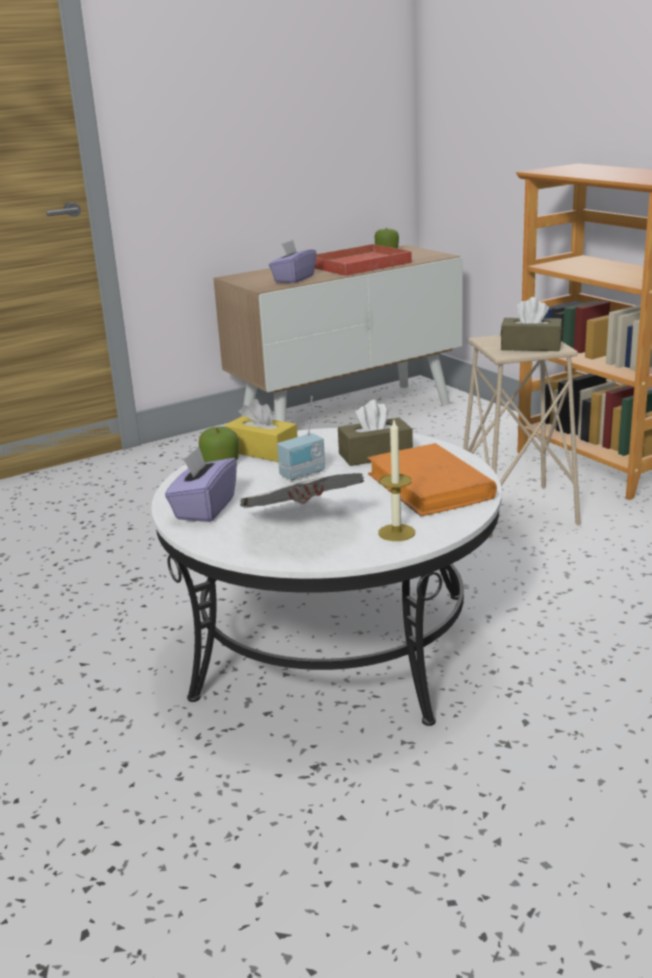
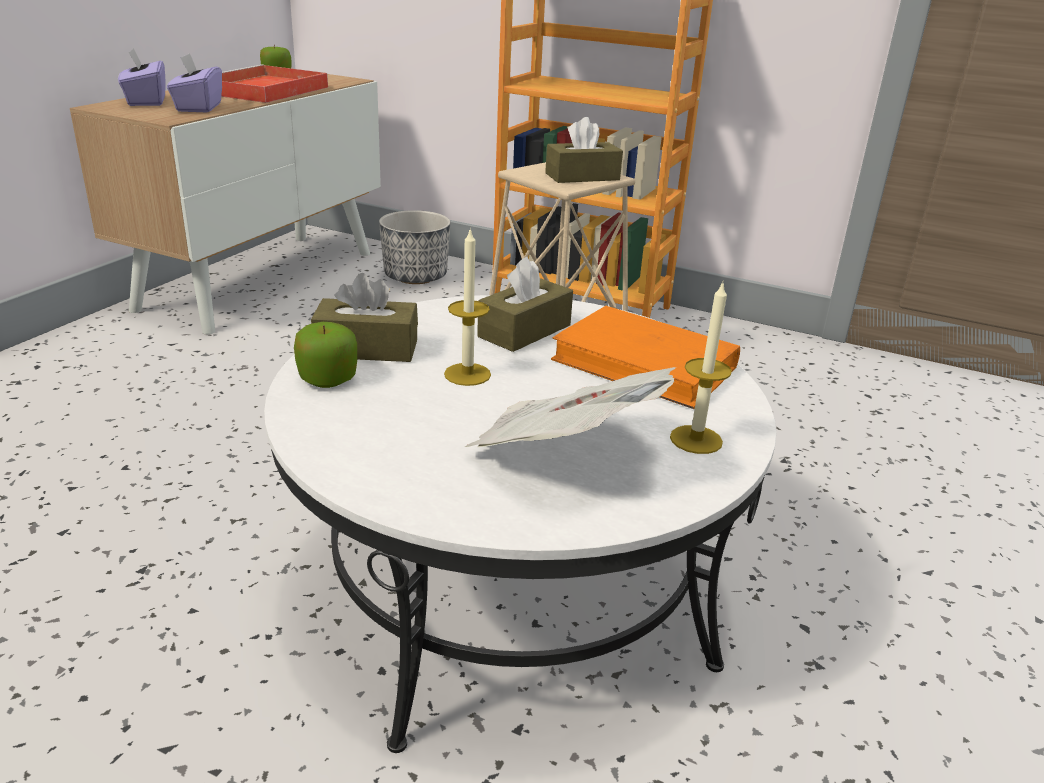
camera: 35 degrees left, 5 degrees up
purple tissue box [165,446,237,522] -> purple tissue box moved to [118,48,166,106]
yellow tissue box [224,399,298,462] -> brown tissue box [311,273,418,362]
radio [277,396,325,480] -> candle [444,227,491,386]
none -> planter [379,210,451,284]

